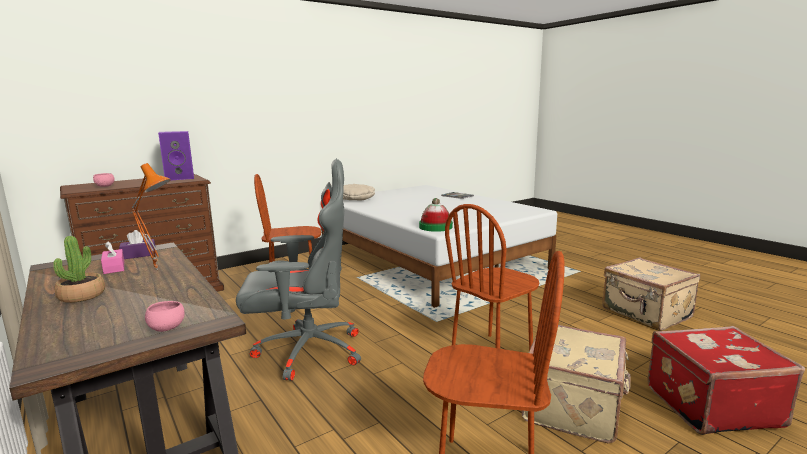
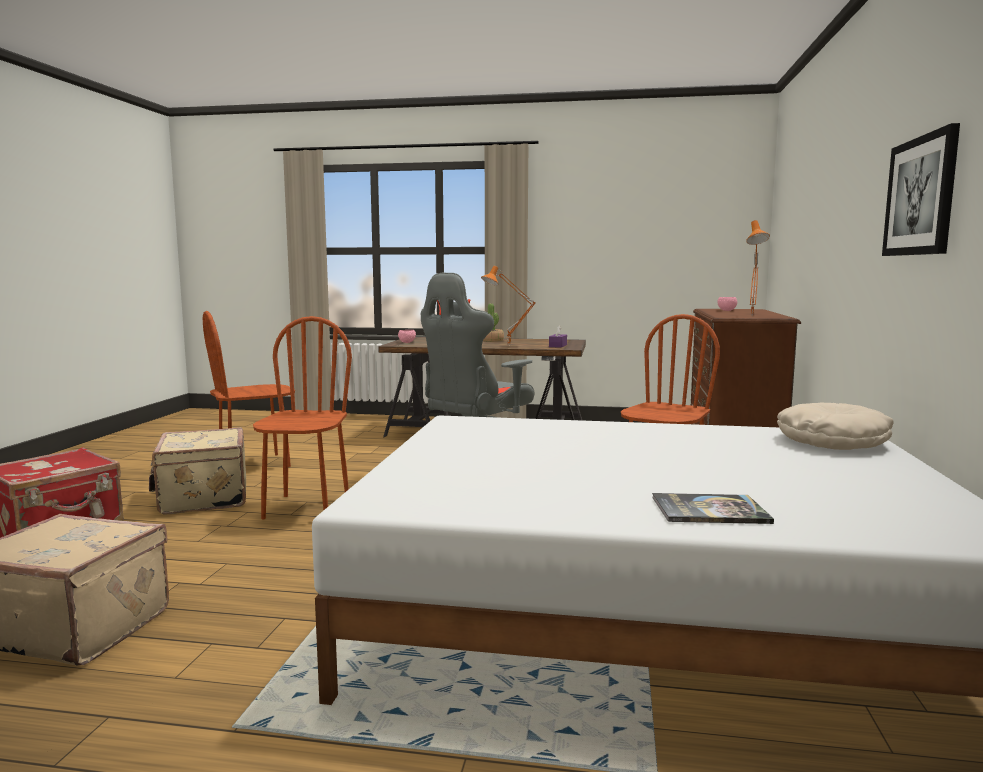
camera: 135 degrees right, 5 degrees down
pink tissue box [101,241,124,274] -> none
purple speaker [158,131,194,180] -> orange table lamp [746,220,770,315]
hat [419,198,453,232] -> none
none -> picture [882,123,960,256]

